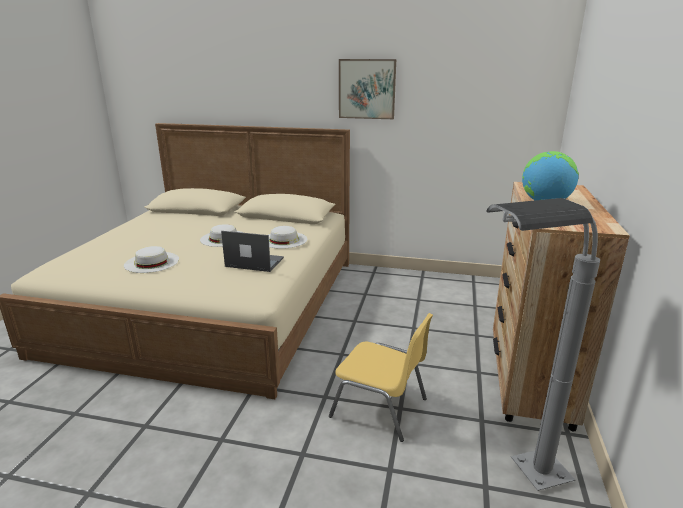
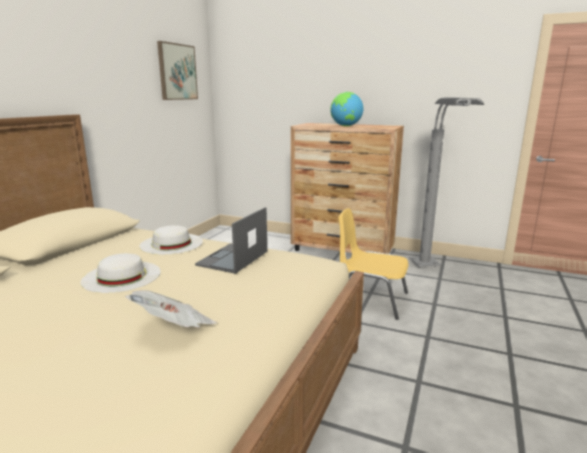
camera: 80 degrees left, 5 degrees down
white hat [124,246,179,273] -> newspaper [125,290,217,328]
yellow chair [329,313,433,442] -> yellow chair turned 105 degrees counterclockwise [338,208,408,320]
picture [339,59,396,119] -> picture moved to [157,41,198,100]

